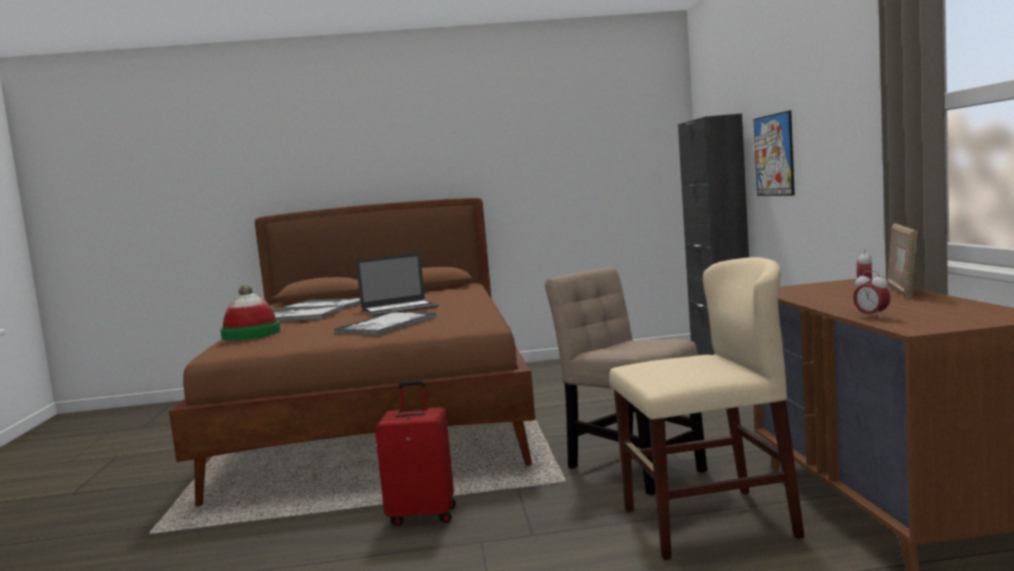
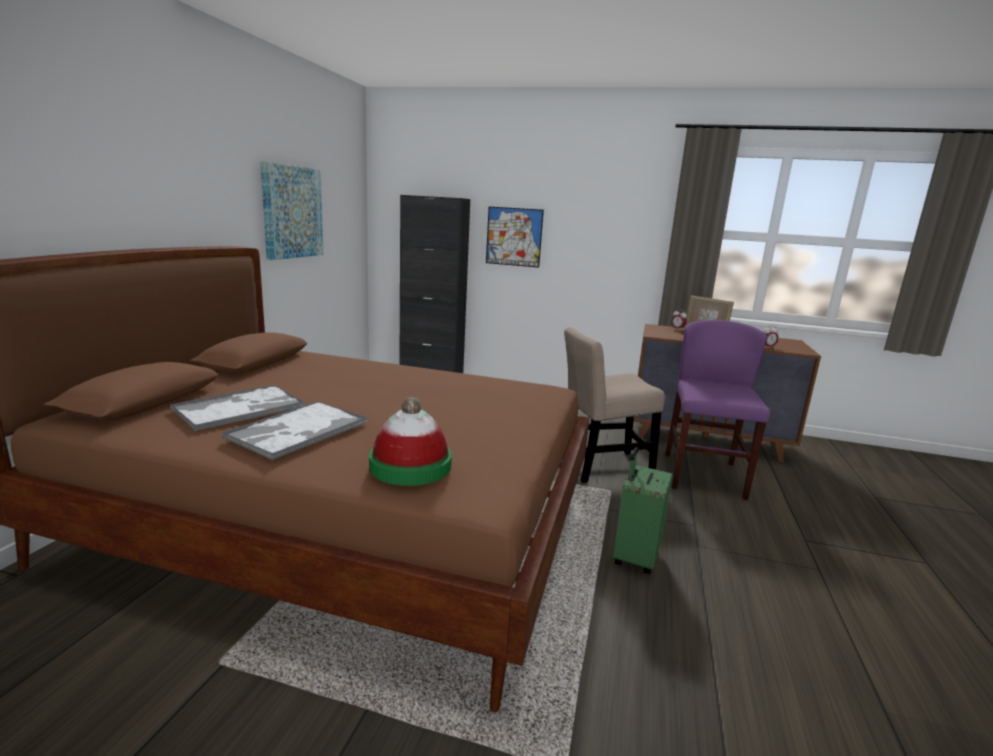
camera: 70 degrees left, 10 degrees up
tray [334,312,437,335] -> none
laptop [356,253,439,316] -> none
red suitcase [375,380,456,526] -> green suitcase [613,447,673,574]
beige chair [609,257,805,560] -> purple chair [665,320,771,500]
none -> picture [260,161,323,260]

